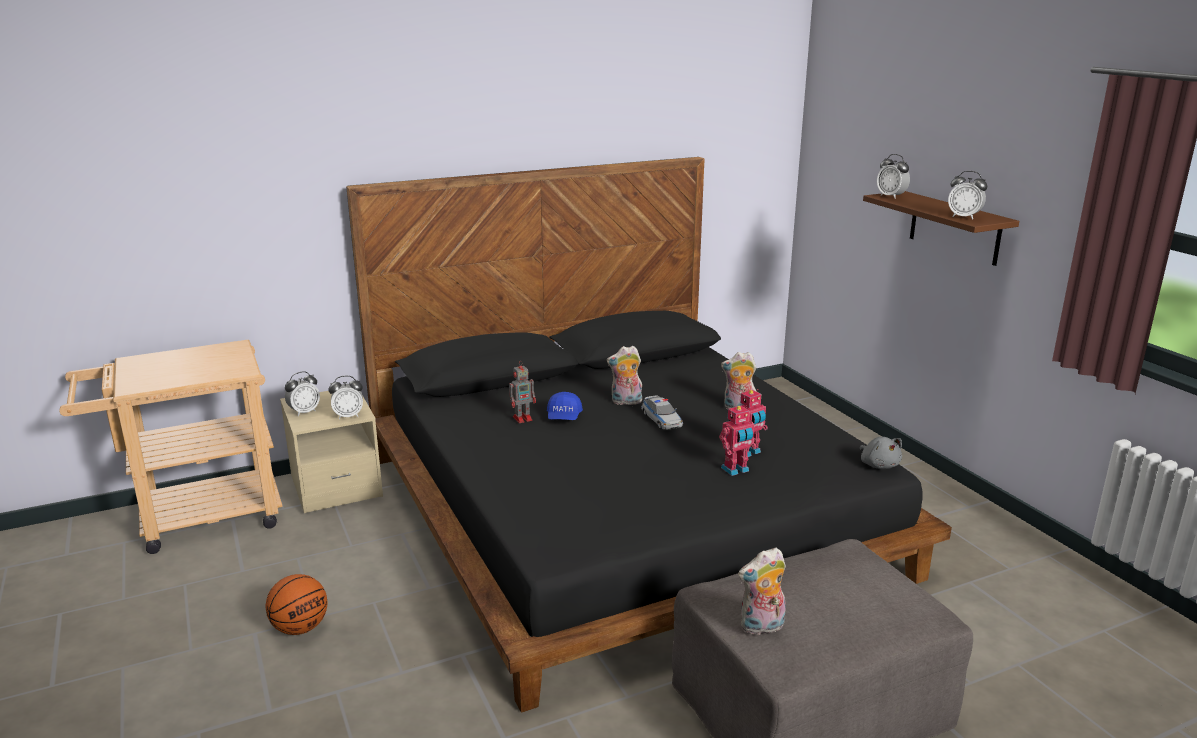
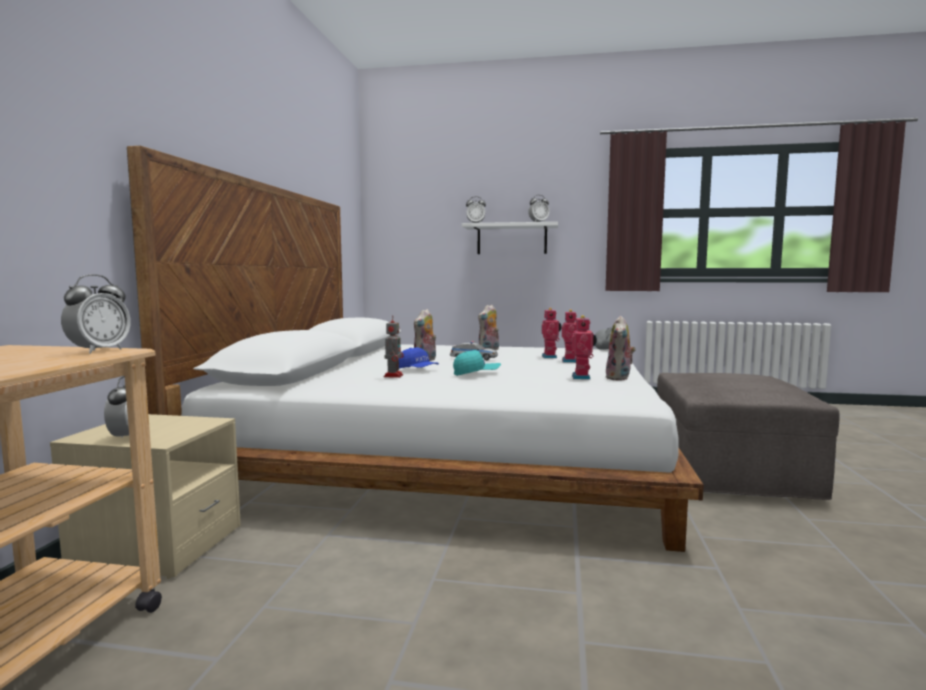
camera: 55 degrees left, 15 degrees down
basketball [266,574,327,635] -> none
alarm clock [328,376,363,419] -> alarm clock moved to [61,274,131,354]
black bed [346,157,952,713] -> white bed [127,146,704,552]
plush toy [738,547,786,635] -> plush toy moved to [606,316,636,381]
brown shelf [863,191,1019,266] -> white shelf [462,222,558,254]
none -> turquoise cap [453,350,501,376]
none -> toy robot [572,315,597,380]

